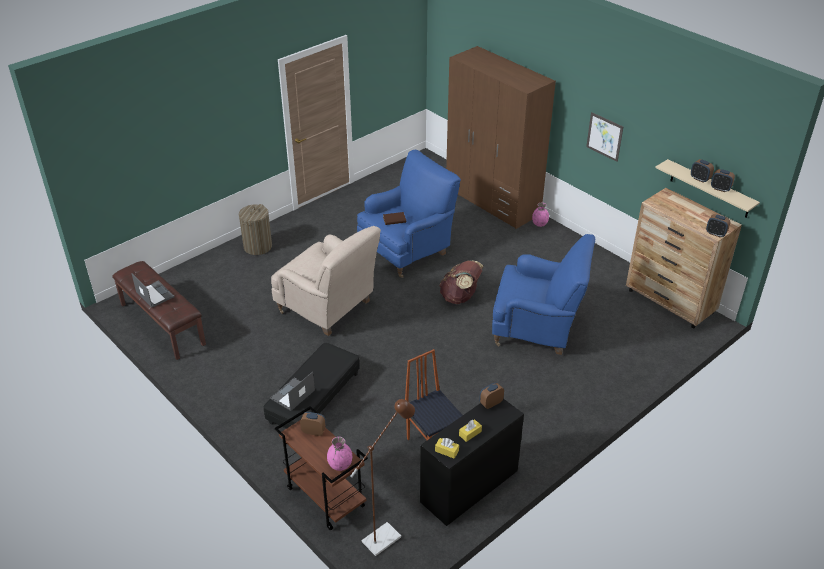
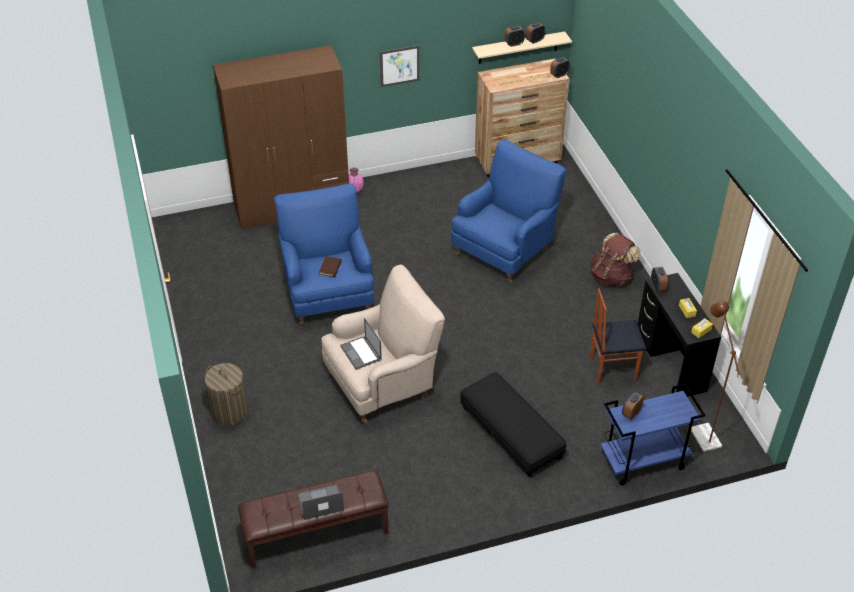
camera: 65 degrees left, 5 degrees up
laptop [270,372,315,411] -> laptop moved to [340,318,382,370]
brown cart [275,406,368,531] -> blue cart [600,383,705,486]
pink vase [327,437,352,471] -> none
brown backpack [439,260,484,304] -> brown backpack moved to [591,232,641,286]

